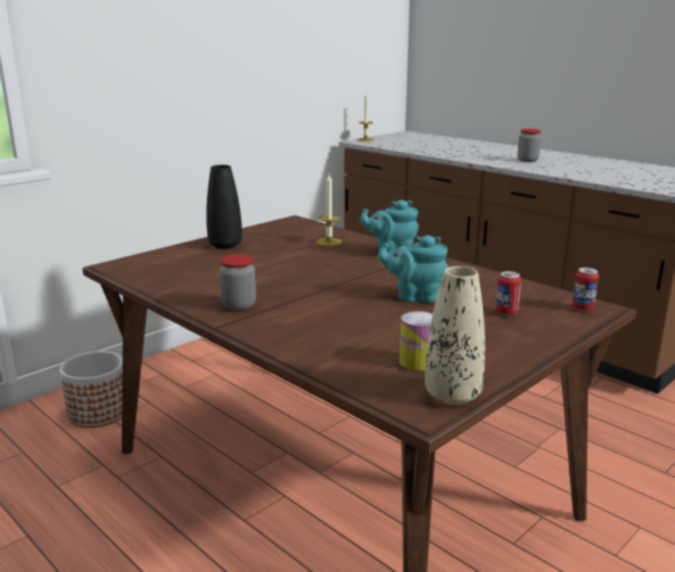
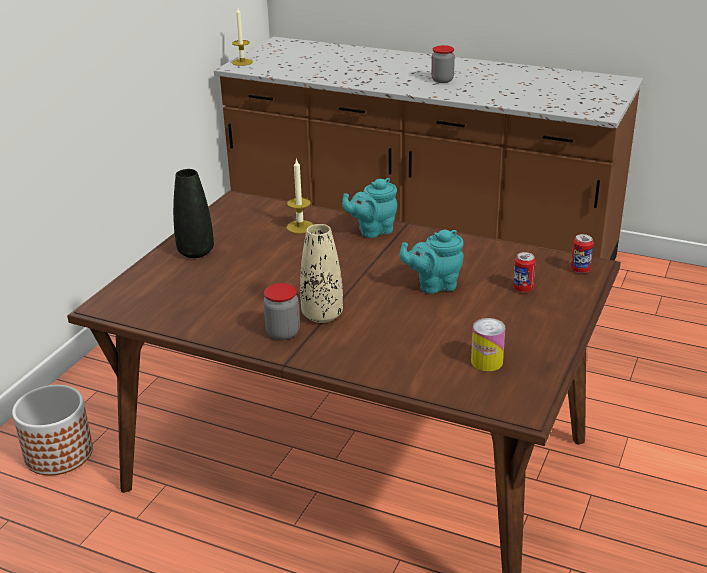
camera: 20 degrees left, 10 degrees up
beige vase [425,266,485,405] -> beige vase moved to [300,224,343,323]

